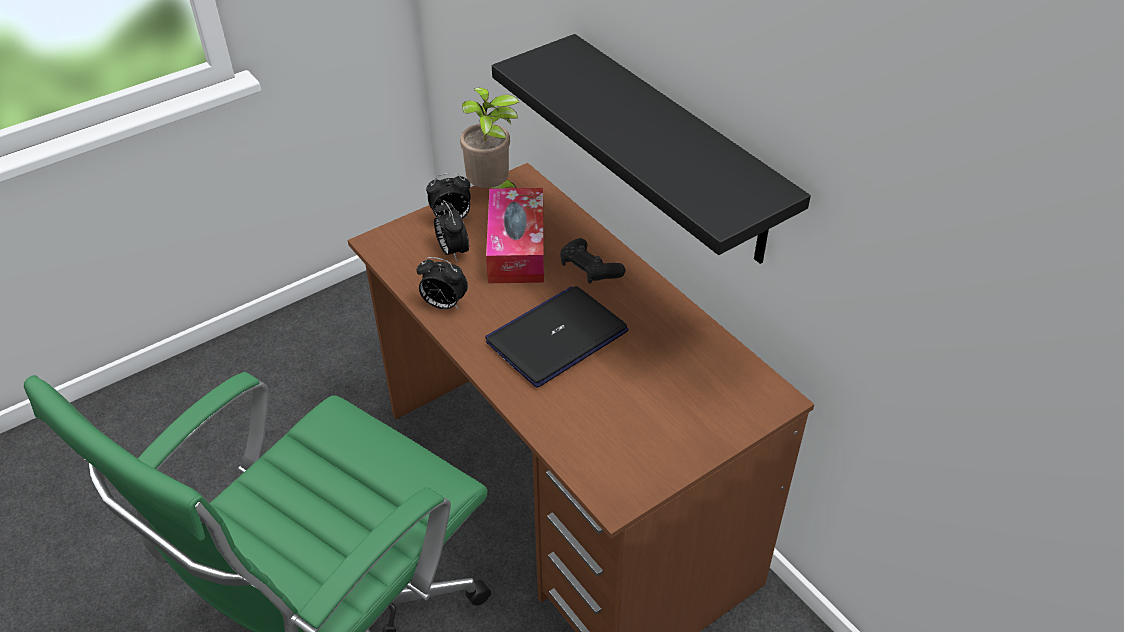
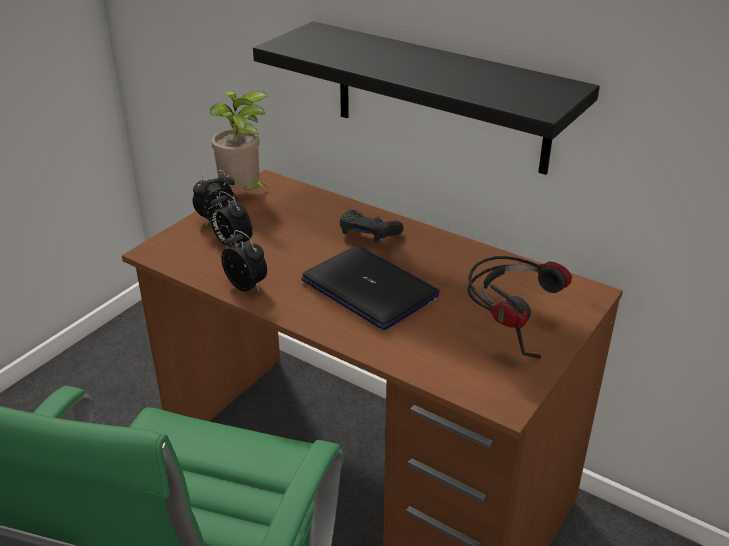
camera: 20 degrees left, 10 degrees down
alarm clock [417,257,468,310] -> alarm clock turned 135 degrees counterclockwise [221,230,267,292]
laptop [485,286,628,388] -> laptop turned 105 degrees clockwise [301,246,440,330]
tissue box [486,188,544,283] -> none
none -> headphones [467,256,572,359]

